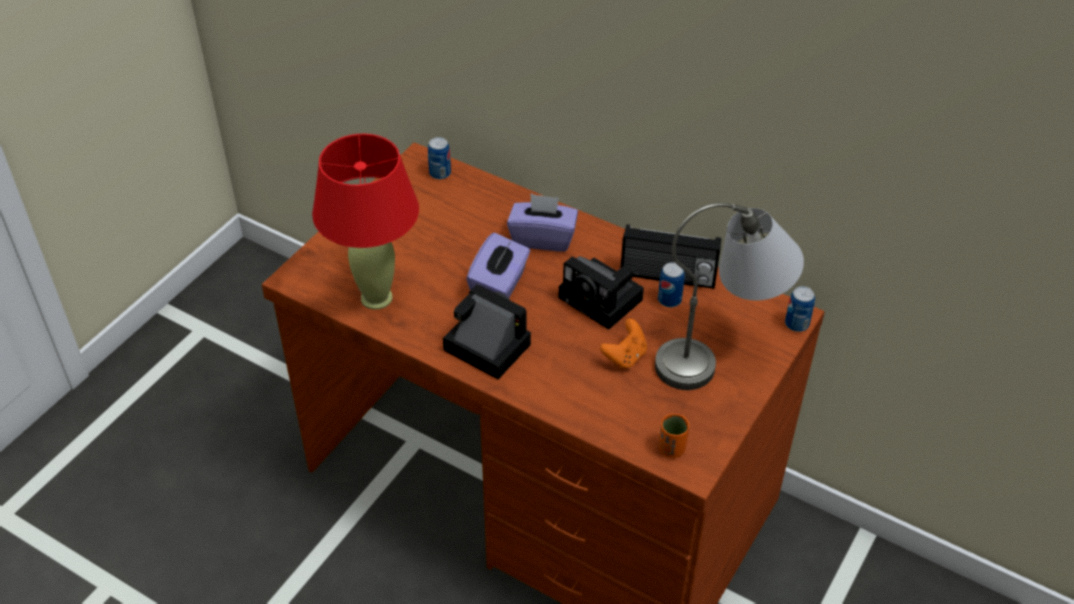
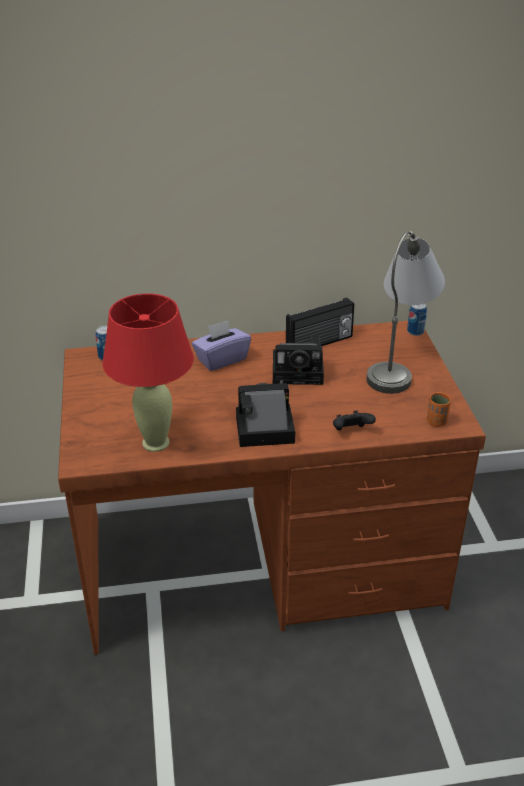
camera: 40 degrees left, 10 degrees down
purple tissue box [466,232,530,298] -> none
orange game controller [600,319,647,369] -> none
can [658,262,685,307] -> none
none -> black game controller [333,410,376,430]

